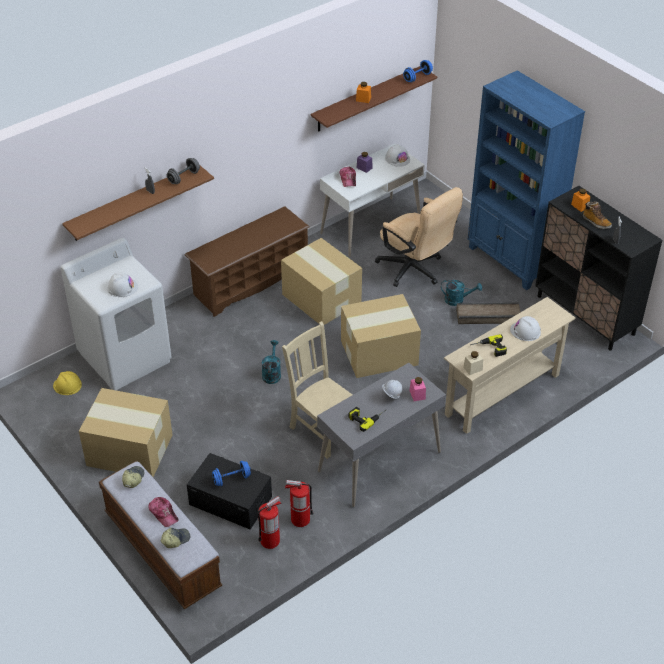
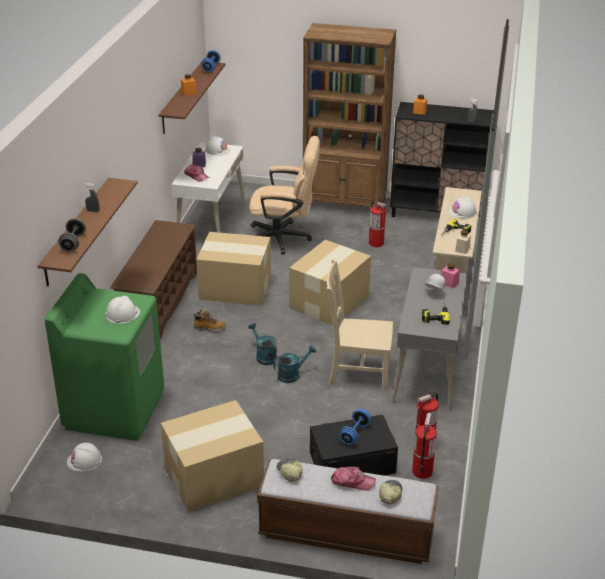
camera: 40 degrees left, 10 degrees down
yellow hard hat [53,371,82,395] -> white hard hat [67,443,102,472]
white washing machine [61,238,172,390] -> green washing machine [45,273,164,441]
grey dumbbell [167,158,200,184] -> grey dumbbell moved to [58,218,86,252]
turquoise watering can [441,280,482,306] -> turquoise watering can moved to [273,345,316,383]
crate [456,302,520,324] -> fire extinguisher [369,201,387,247]
blue bookcase [468,70,585,290] -> brown bookcase [303,23,396,207]
boot [583,201,612,229] -> boot moved to [193,309,226,332]

